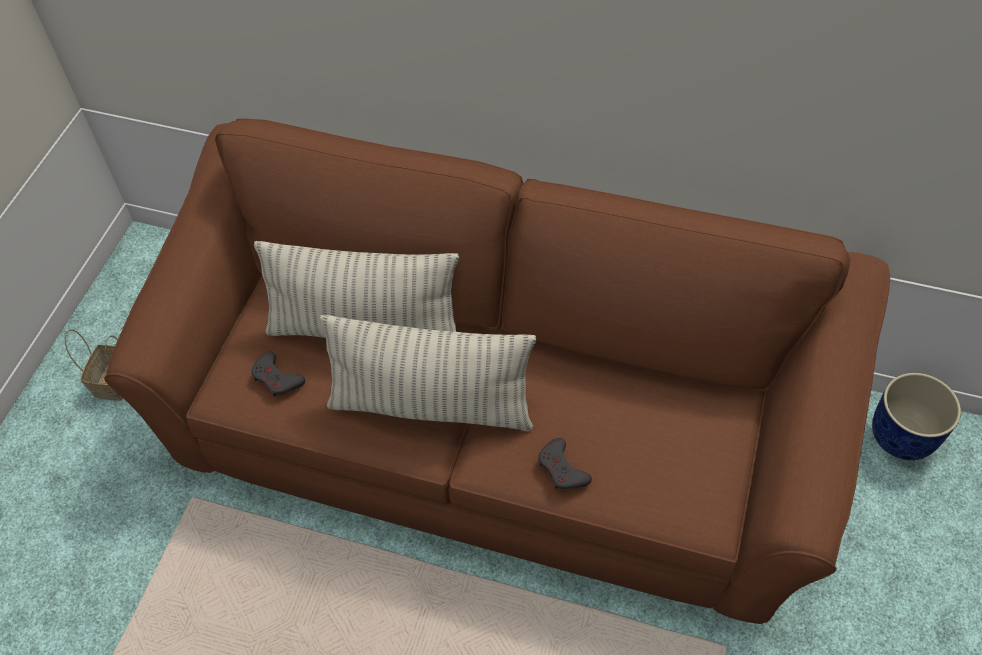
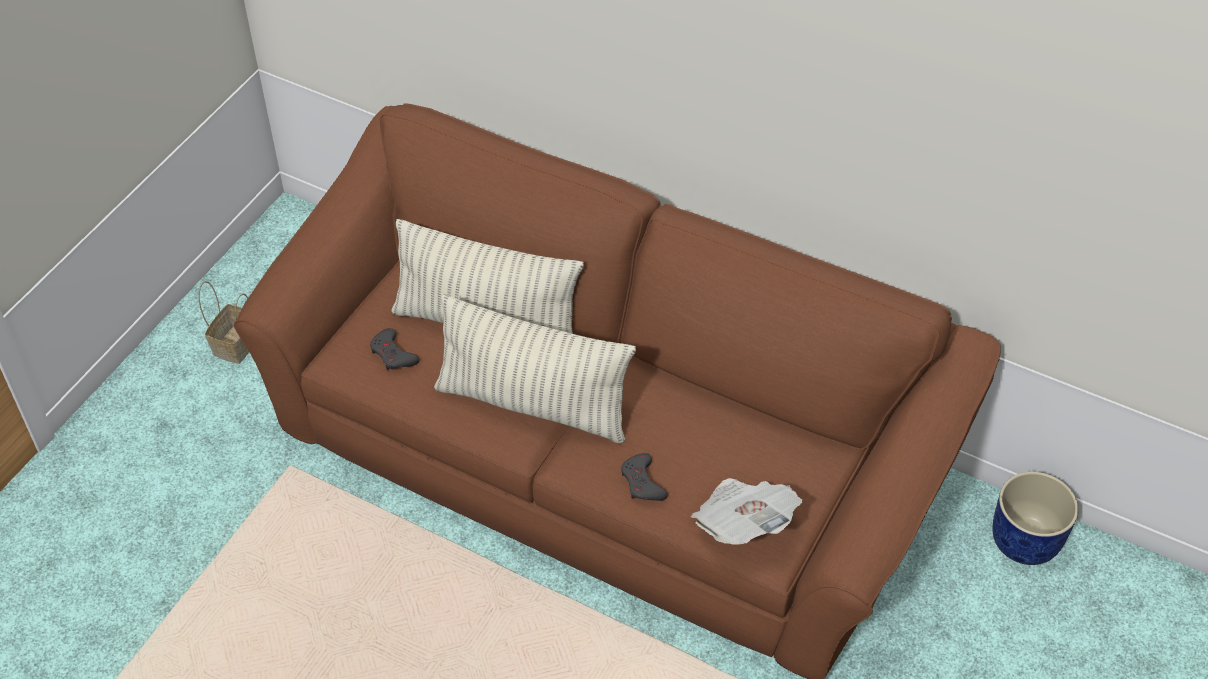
camera: 10 degrees right, 5 degrees down
none -> newspaper [691,478,802,545]

